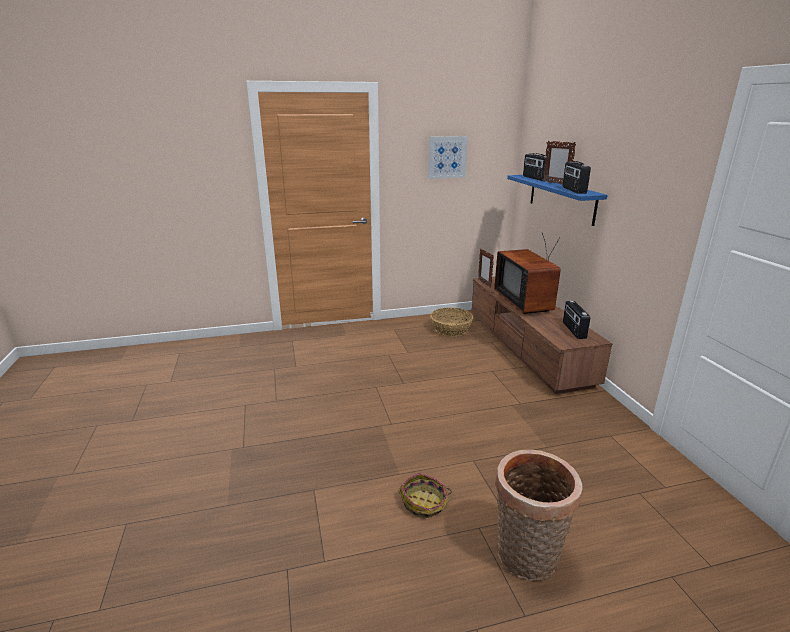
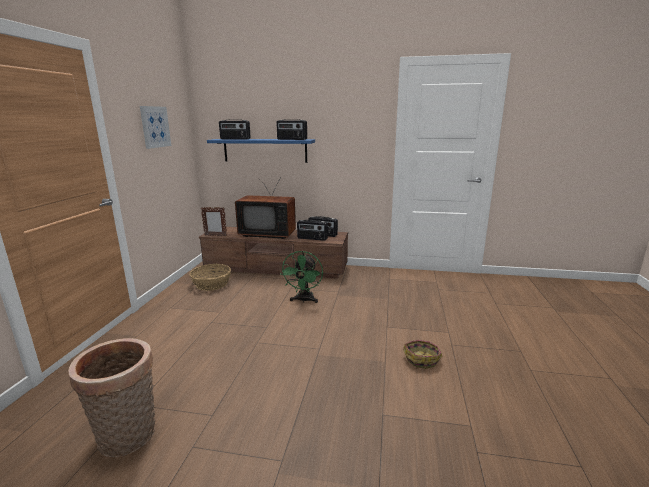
camera: 65 degrees left, 5 degrees down
basket [495,449,583,581] -> basket moved to [68,338,156,457]
picture frame [543,141,576,185] -> none
none -> green fan [280,251,323,303]
none -> radio [297,220,328,241]

